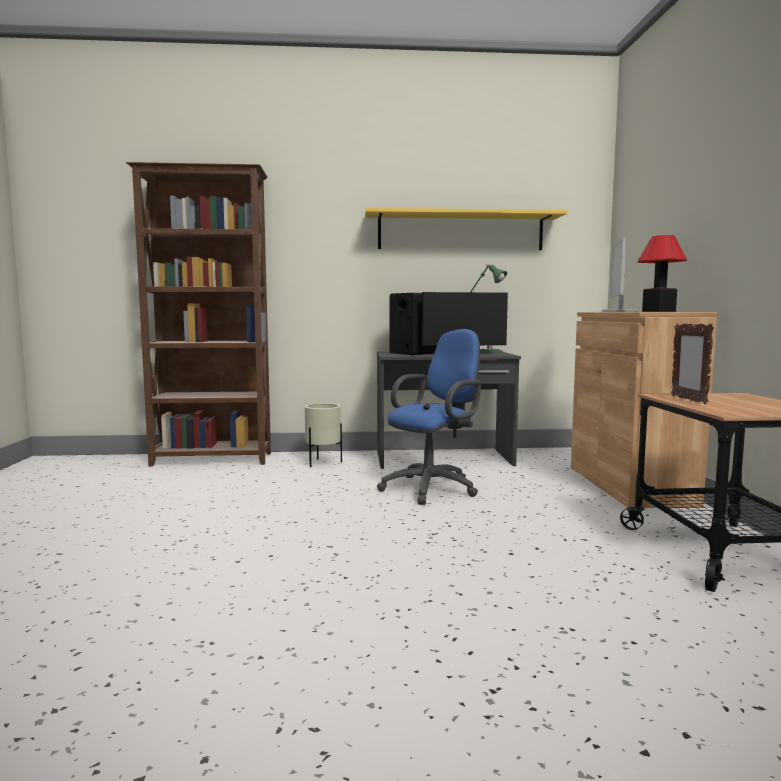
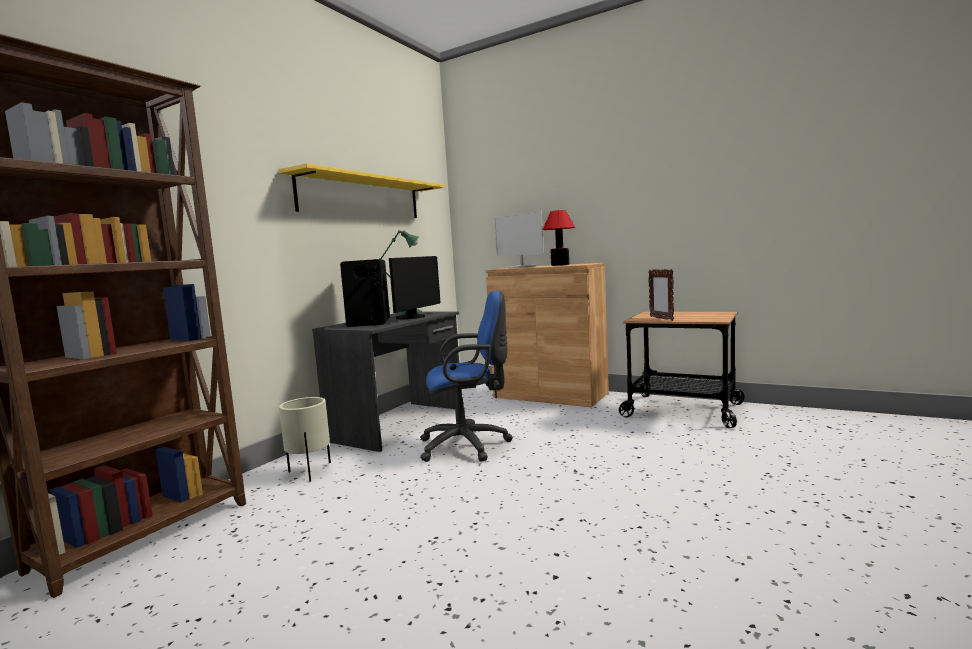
camera: 55 degrees left, 0 degrees up
blue office chair [377,329,481,505] -> blue office chair turned 90 degrees clockwise [420,290,513,462]
picture frame [671,323,714,404] -> picture frame turned 45 degrees clockwise [648,269,674,321]

